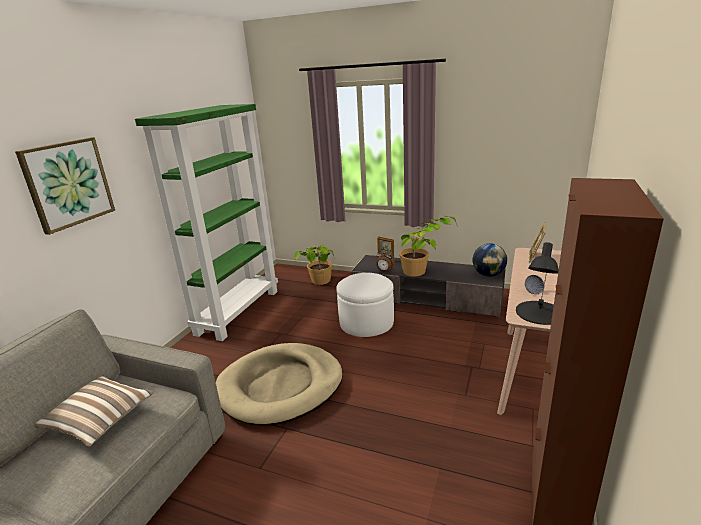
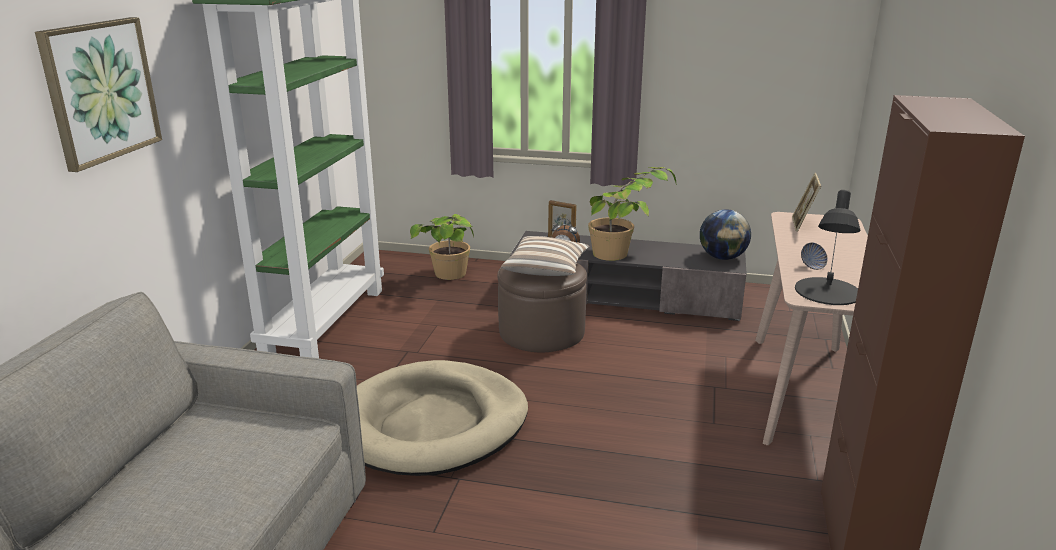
camera: 10 degrees left, 0 degrees up
pillow [34,376,154,447] -> pillow moved to [501,236,590,276]
white ottoman [336,273,394,337] -> brown ottoman [497,263,587,352]

